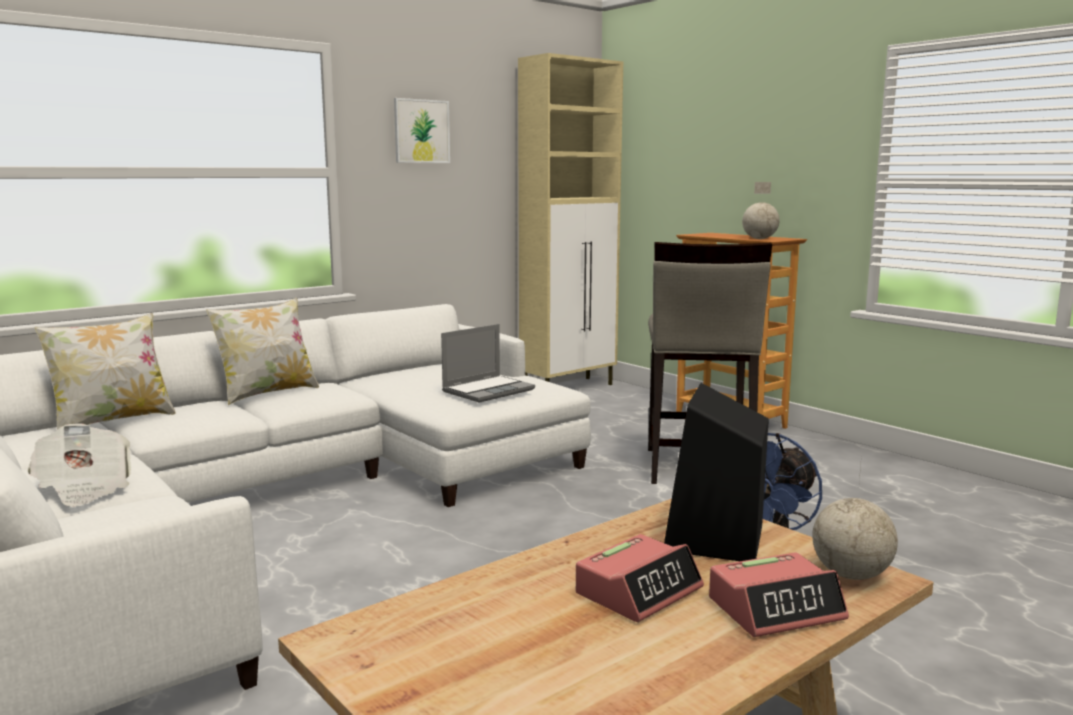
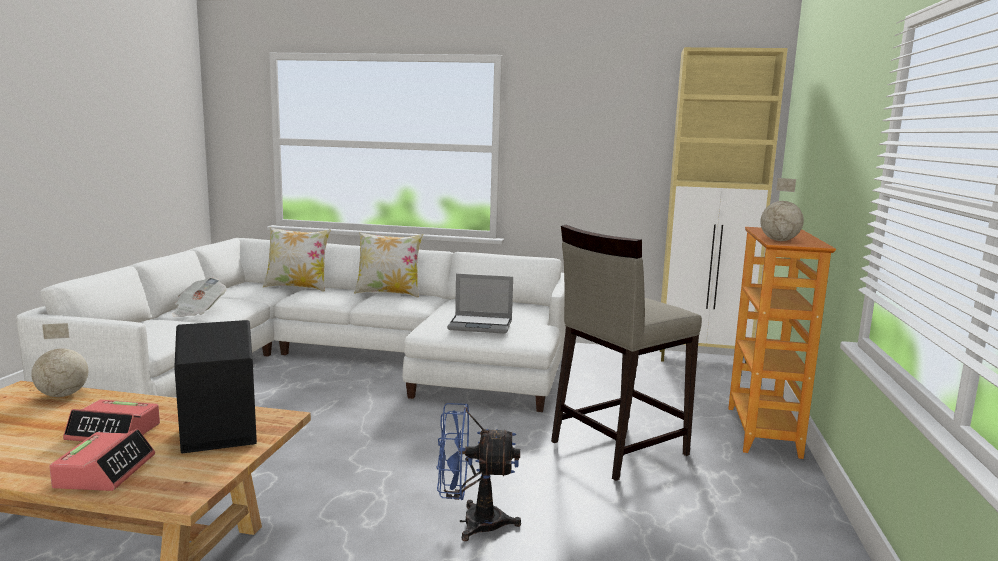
camera: 50 degrees right, 0 degrees up
picture [394,98,450,163] -> none
alarm clock [709,552,849,637] -> alarm clock turned 120 degrees counterclockwise [49,429,155,491]
globe [812,465,898,580] -> globe moved to [31,323,88,397]

